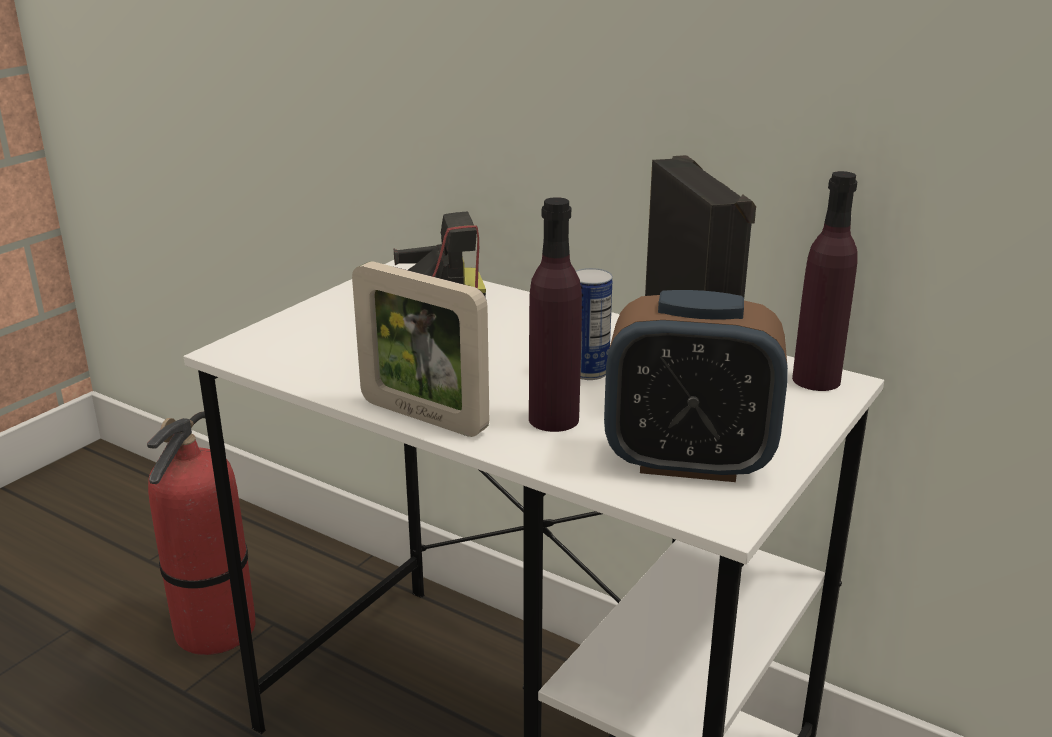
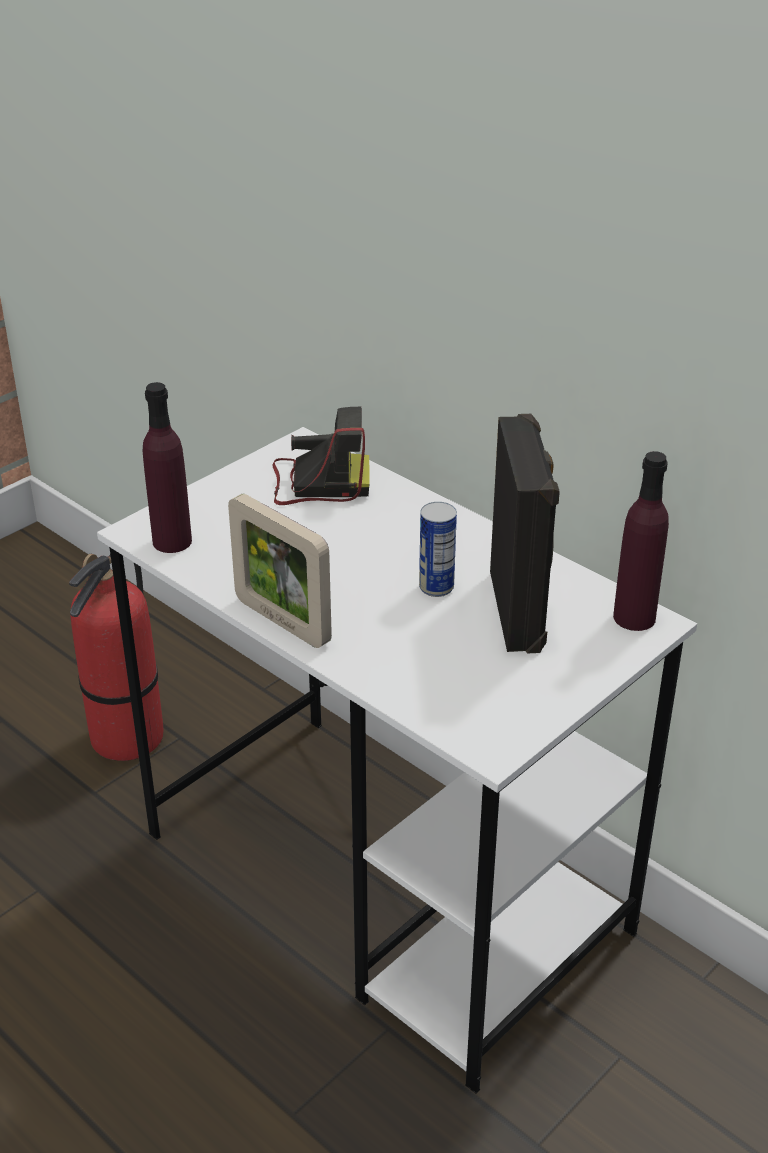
camera: 10 degrees right, 10 degrees up
purple bottle [529,197,582,432] -> purple bottle moved to [143,382,192,553]
alarm clock [604,290,788,482] -> none

